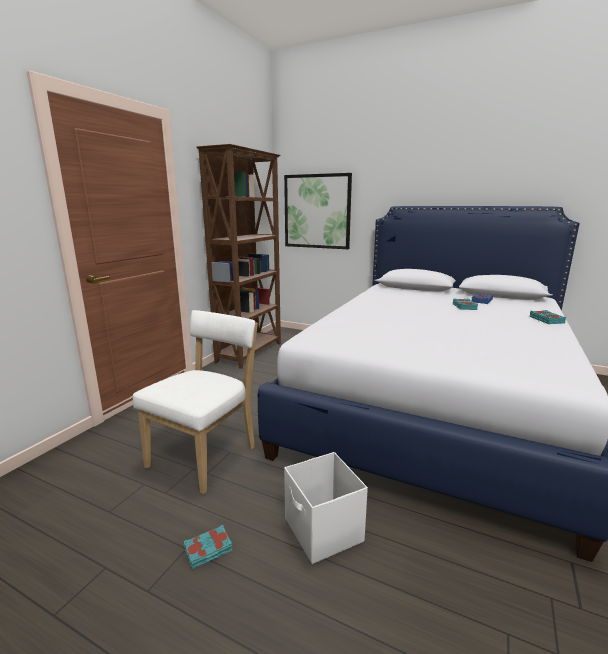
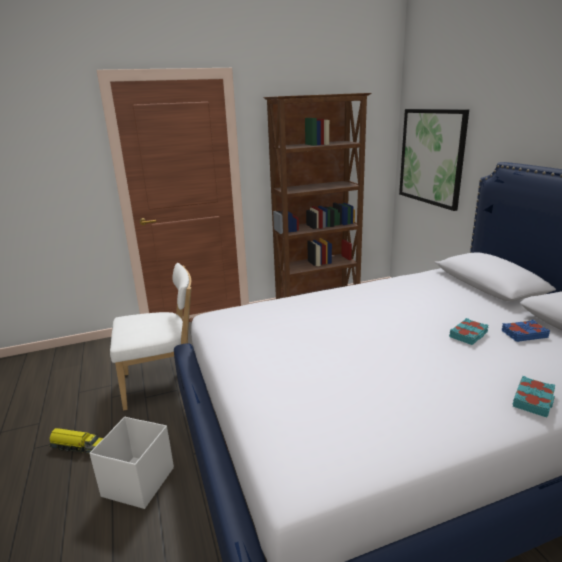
camera: 45 degrees right, 5 degrees up
turquoise book [184,525,232,569] -> toy truck [50,428,103,453]

